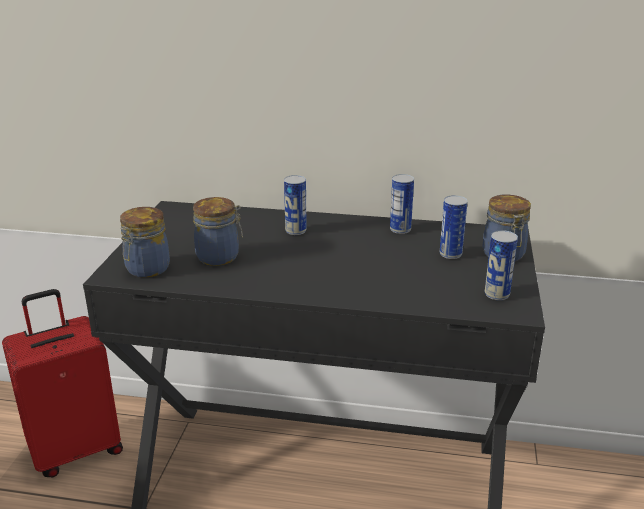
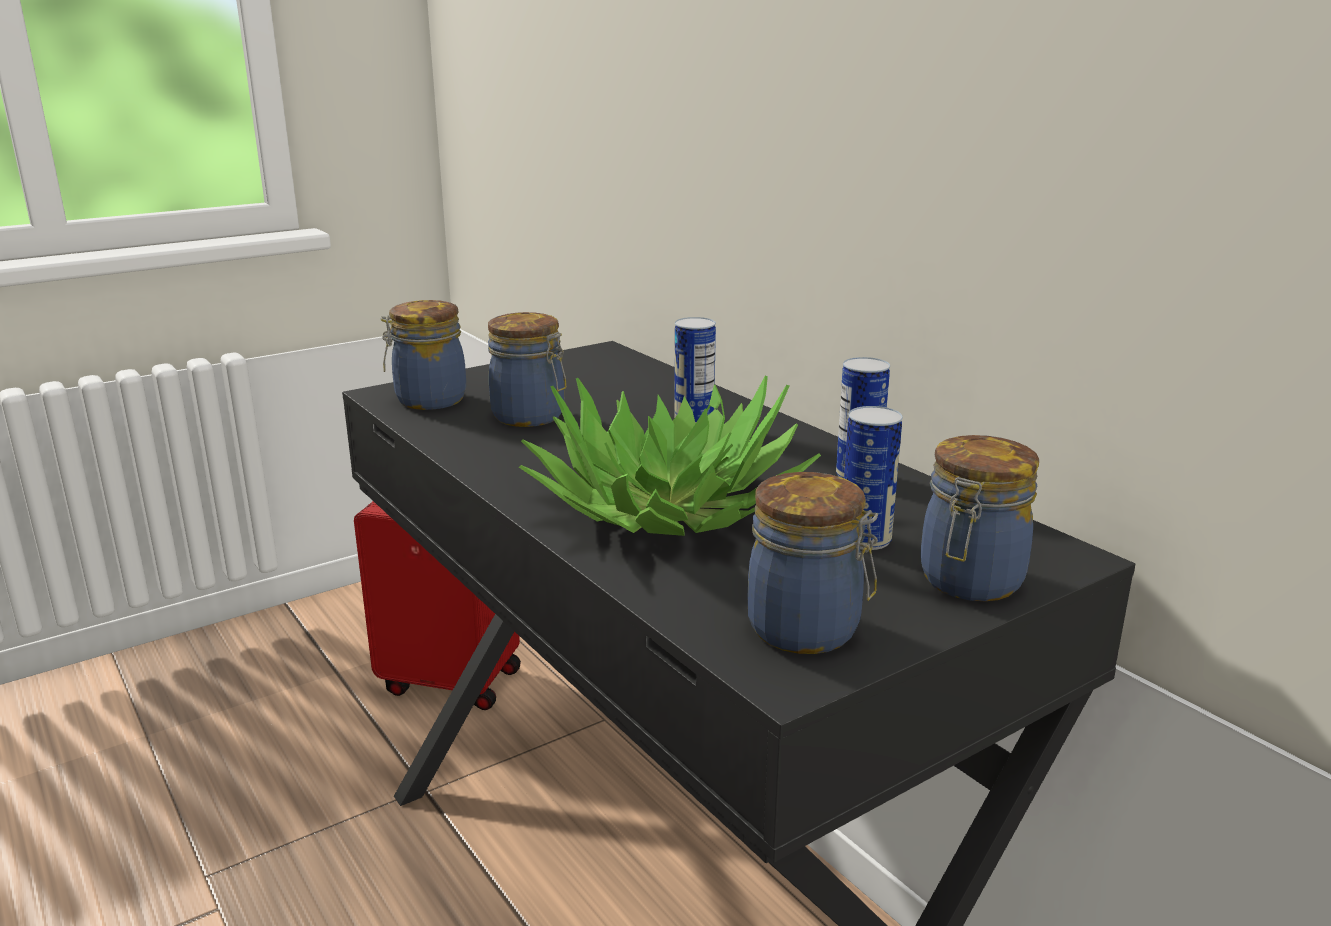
camera: 45 degrees right, 5 degrees down
can [485,230,518,300] -> jar [748,472,878,654]
none -> potted plant [519,376,821,536]

